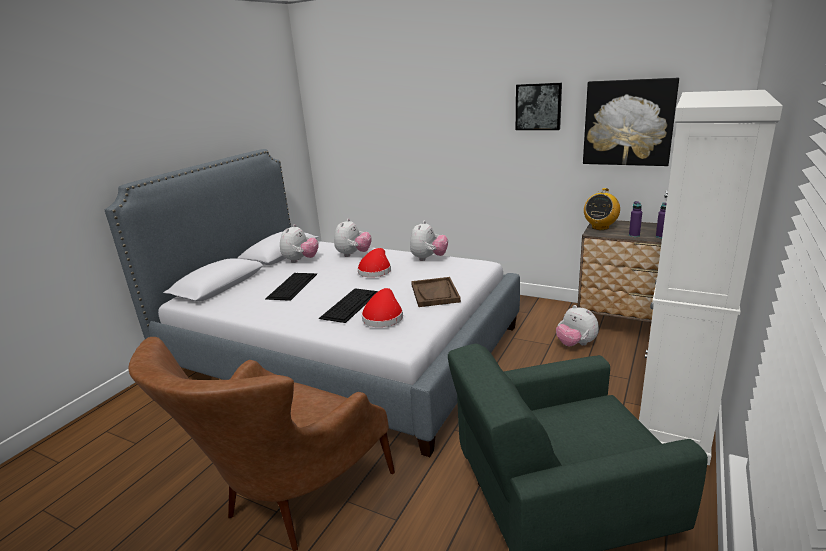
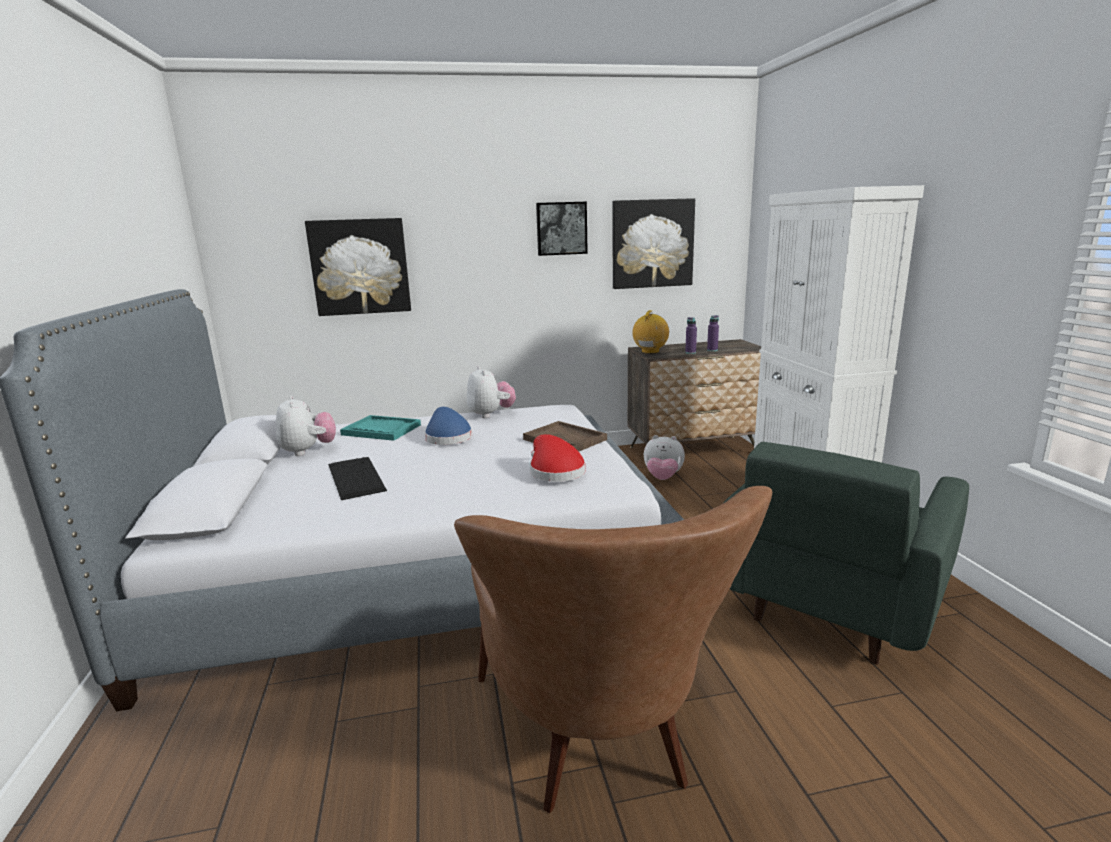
camera: 40 degrees left, 5 degrees down
keyboard [319,288,378,323] -> none
plush toy [334,218,372,257] -> turquoise tray [340,415,421,441]
red hat [357,248,391,277] -> blue hat [425,407,472,445]
radio [584,188,620,230] -> radio turned 150 degrees counterclockwise [632,310,669,354]
none -> picture [305,218,411,316]

